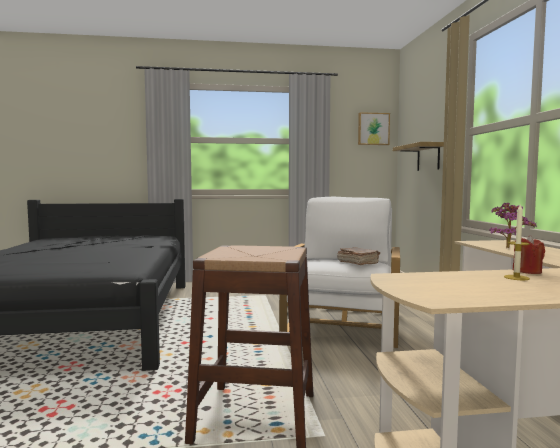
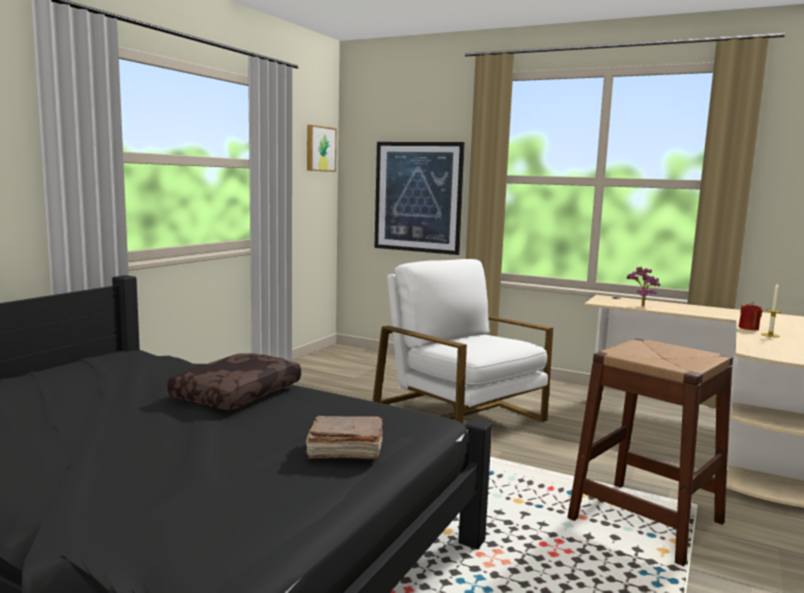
camera: 55 degrees left, 5 degrees up
brown book [337,247,380,265] -> brown book moved to [306,416,383,459]
shelf [393,142,444,171] -> picture [375,142,465,255]
none -> brown pillow [167,353,301,410]

